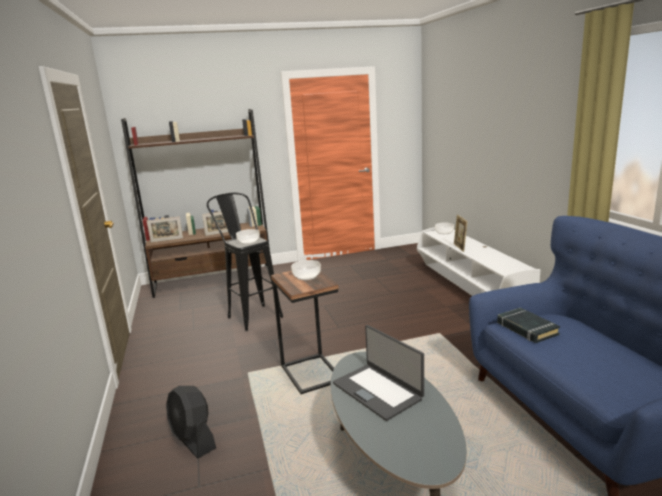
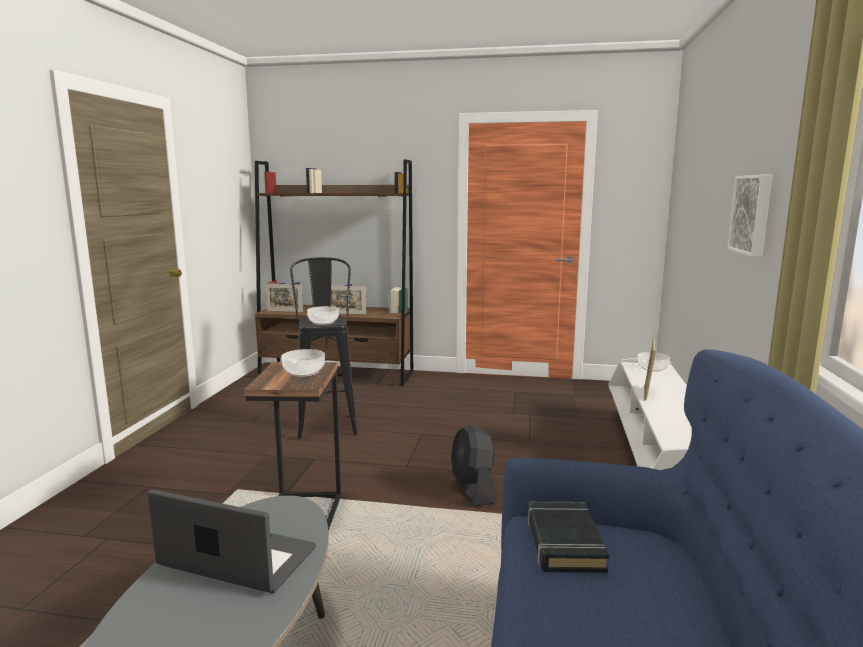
camera: 25 degrees right, 5 degrees down
black fan [166,386,216,459] -> black fan moved to [451,424,495,506]
laptop [333,325,424,421] -> laptop turned 120 degrees clockwise [148,489,316,593]
none -> picture [727,175,772,257]

